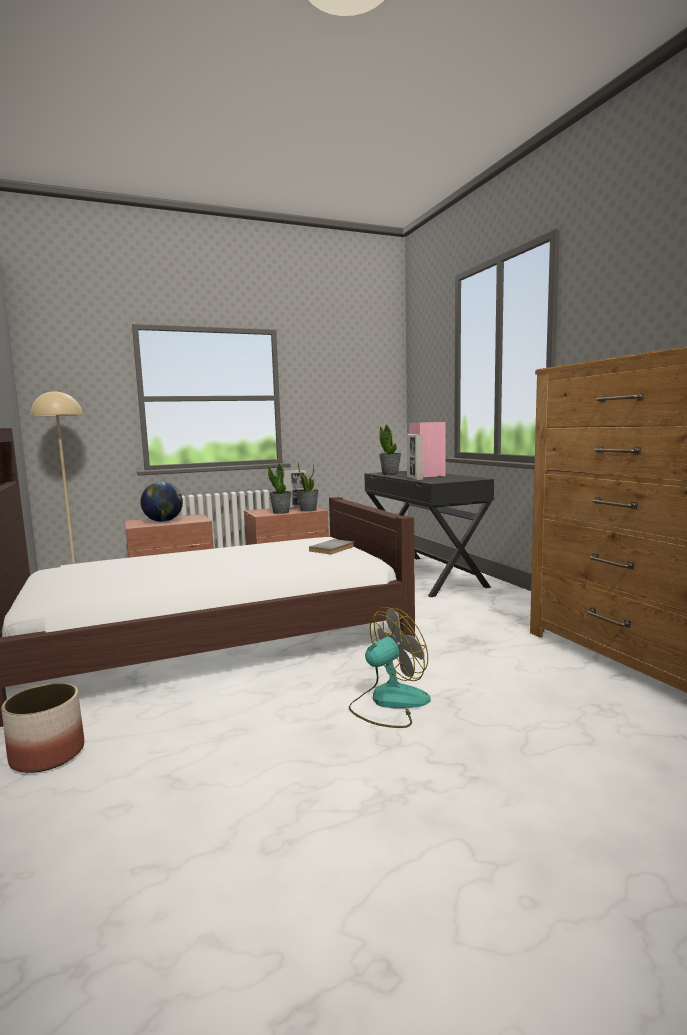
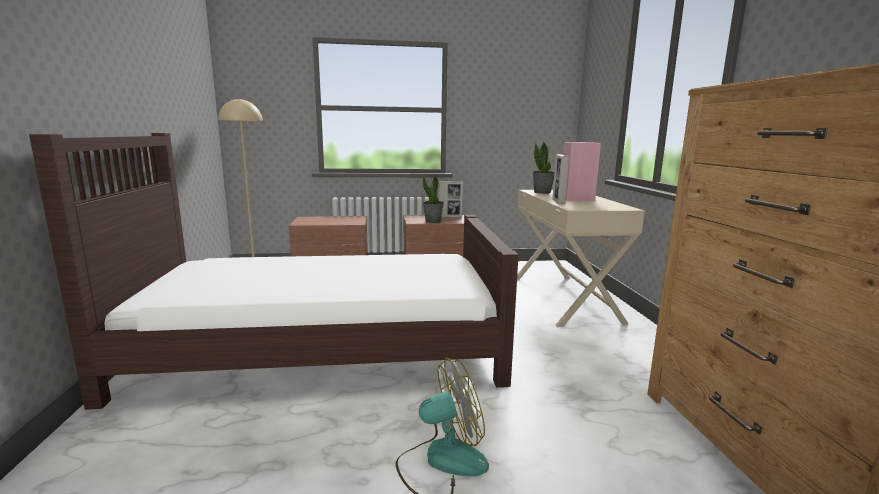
camera: 15 degrees right, 5 degrees up
planter [1,683,84,773] -> none
globe [140,482,183,522] -> none
potted plant [297,463,319,512] -> none
grey book [309,539,354,554] -> none
black desk [364,471,494,597] -> beige desk [517,190,645,327]

